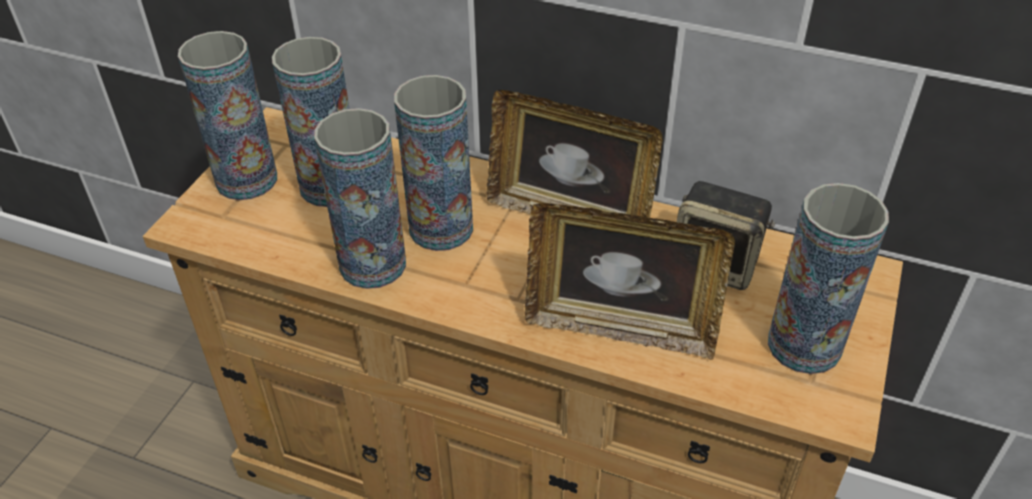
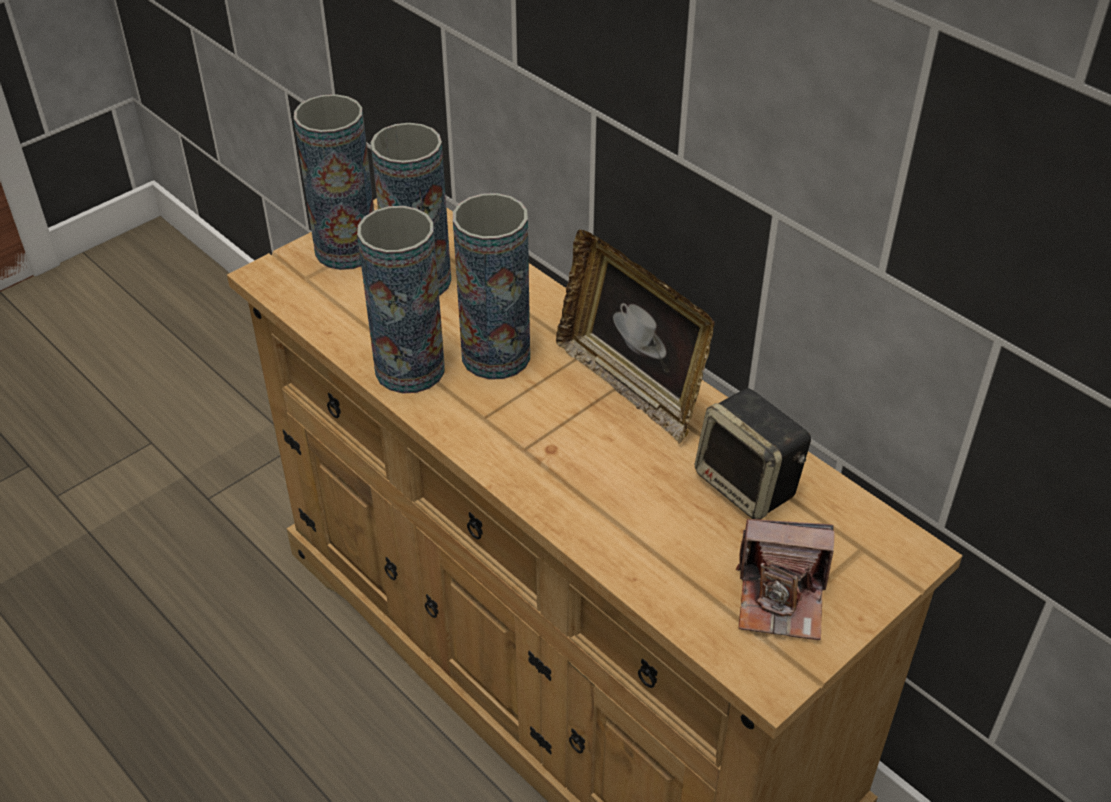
camera: 25 degrees right, 0 degrees up
picture frame [525,203,735,360] -> none
vase [768,183,889,374] -> camera [736,519,835,640]

